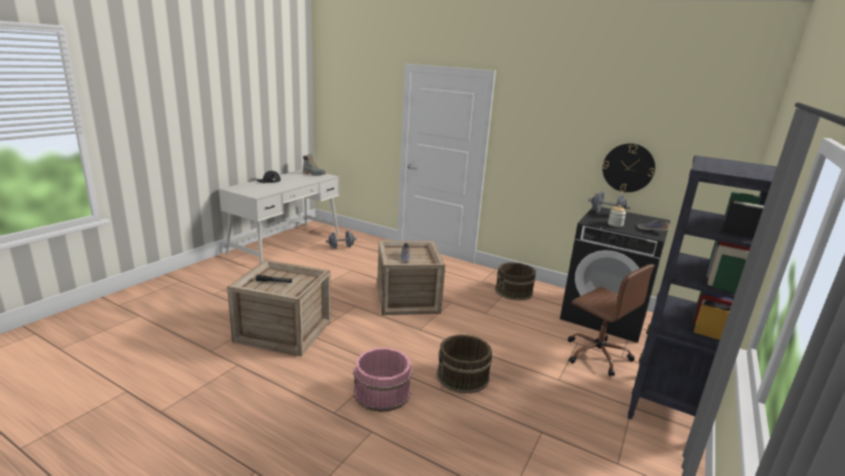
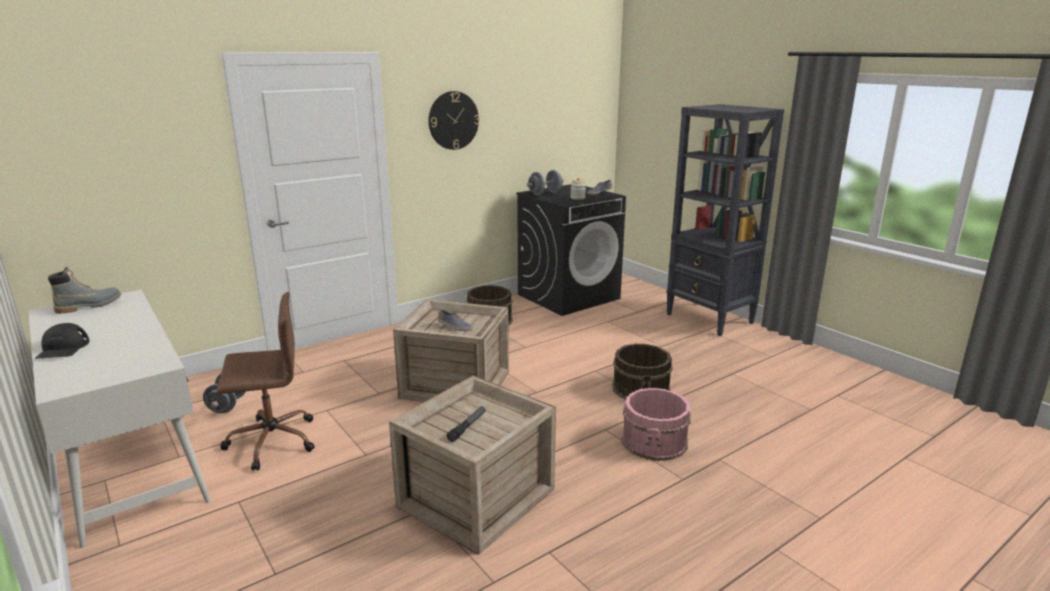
camera: 65 degrees left, 0 degrees up
brown office chair [568,264,655,376] -> brown office chair moved to [217,292,315,471]
wall clock [602,143,655,192] -> wall clock moved to [429,91,480,150]

